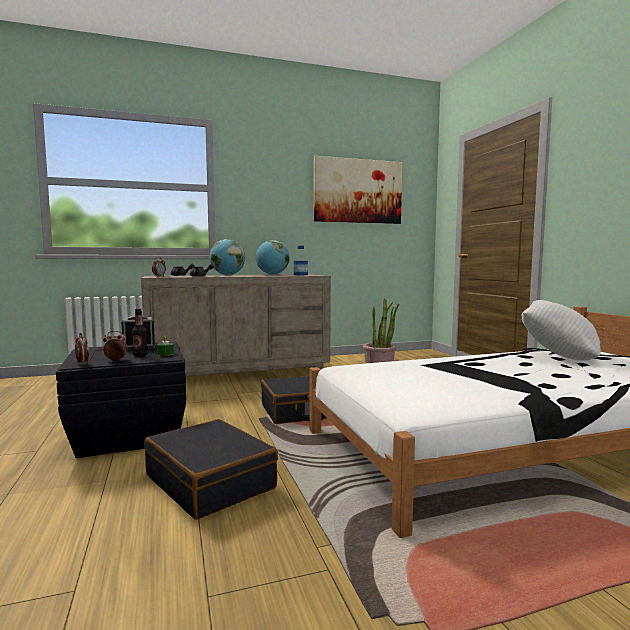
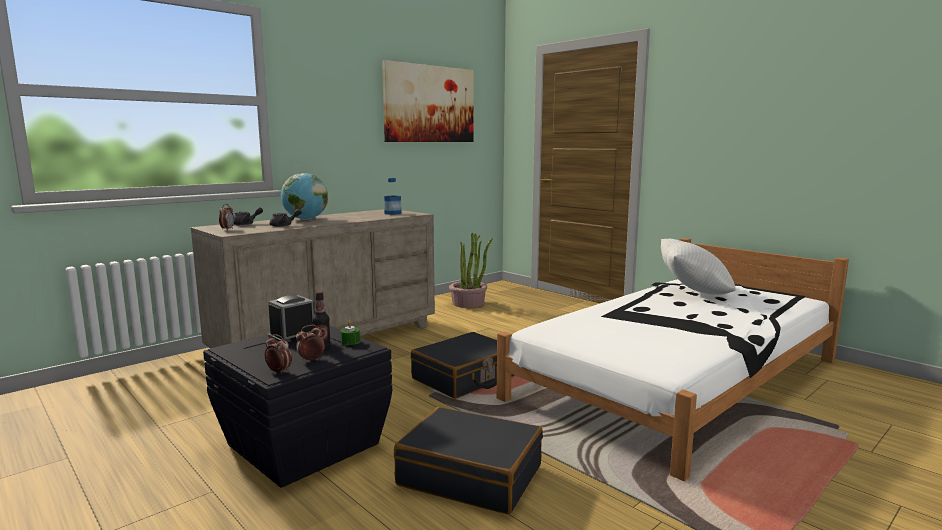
camera: 25 degrees left, 5 degrees up
globe [256,240,290,275] -> none

